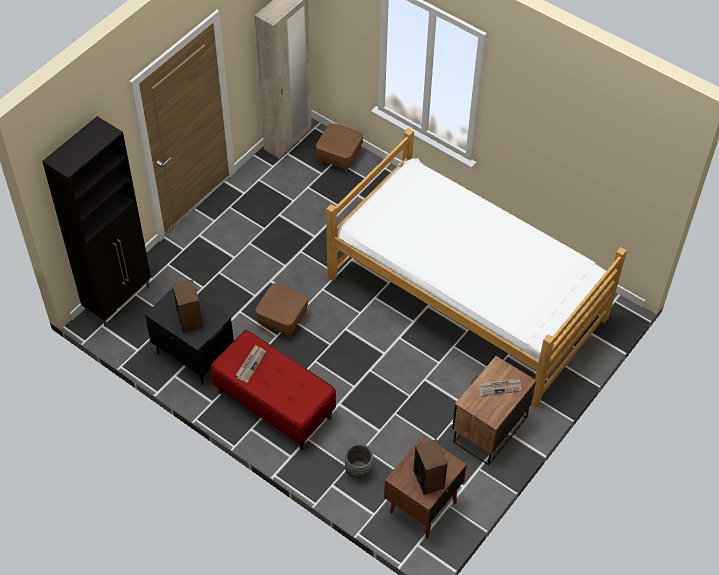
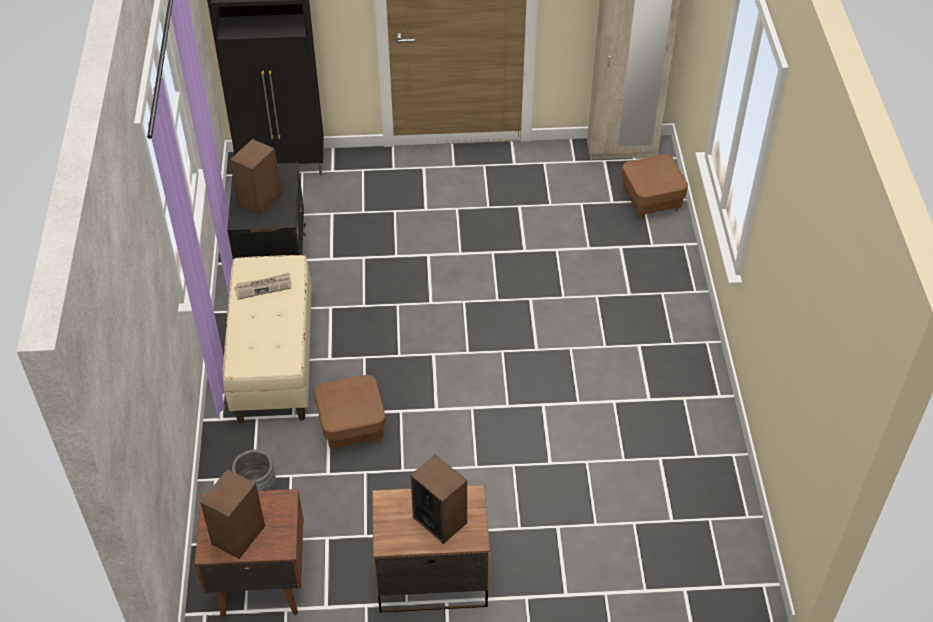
camera: 50 degrees right, 5 degrees down
red bench [211,330,336,450] -> beige bench [223,255,311,423]
brown ottoman [255,283,308,337] -> brown ottoman moved to [315,375,386,451]
bed [326,128,627,408] -> none
newspaper [478,378,521,397] -> speaker [411,454,467,544]

